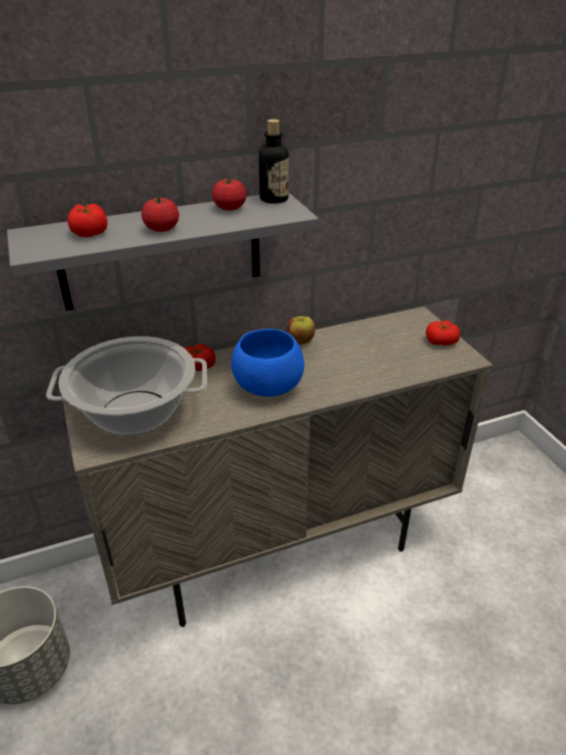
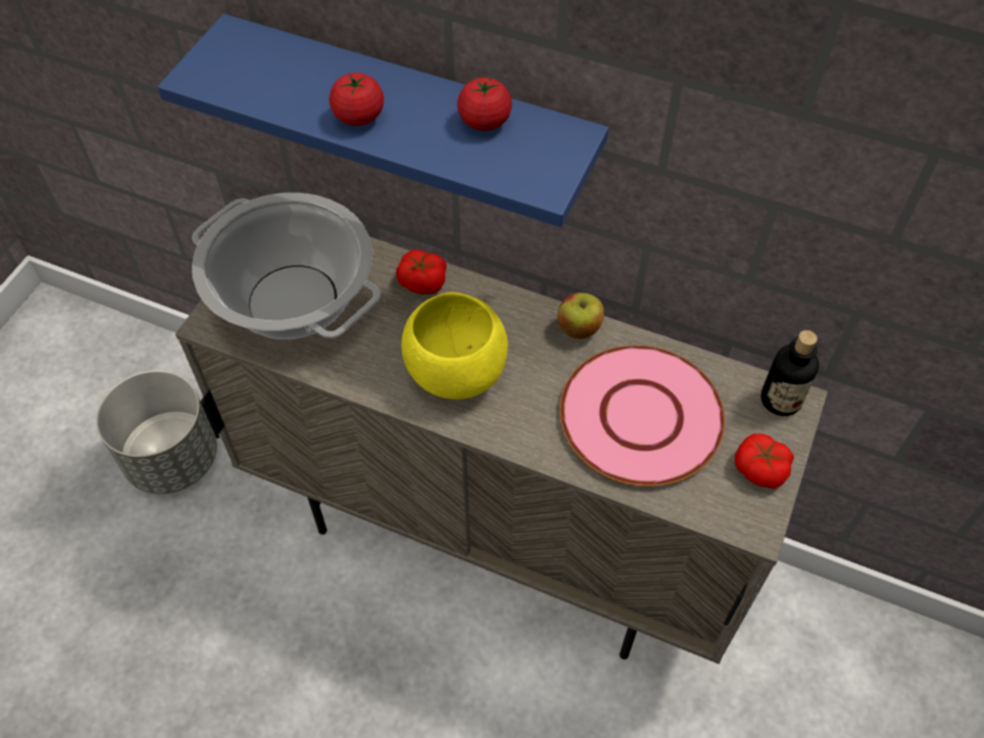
camera: 45 degrees right, 20 degrees up
grey shelf [7,193,319,311] -> blue shelf [158,14,609,227]
tomato [68,204,107,237] -> none
blue bowl [231,329,304,396] -> yellow bowl [401,292,508,399]
bottle [259,119,289,204] -> bottle moved to [761,330,819,416]
none -> pink plate [560,345,725,486]

